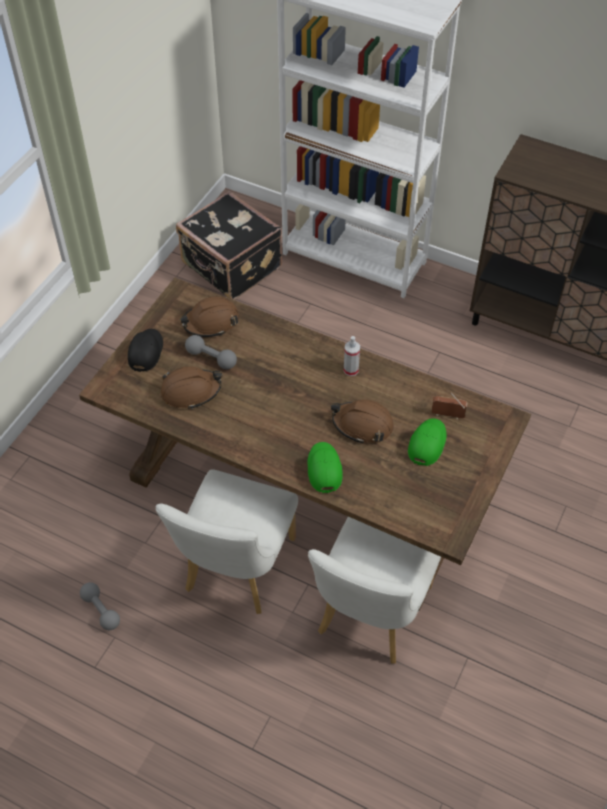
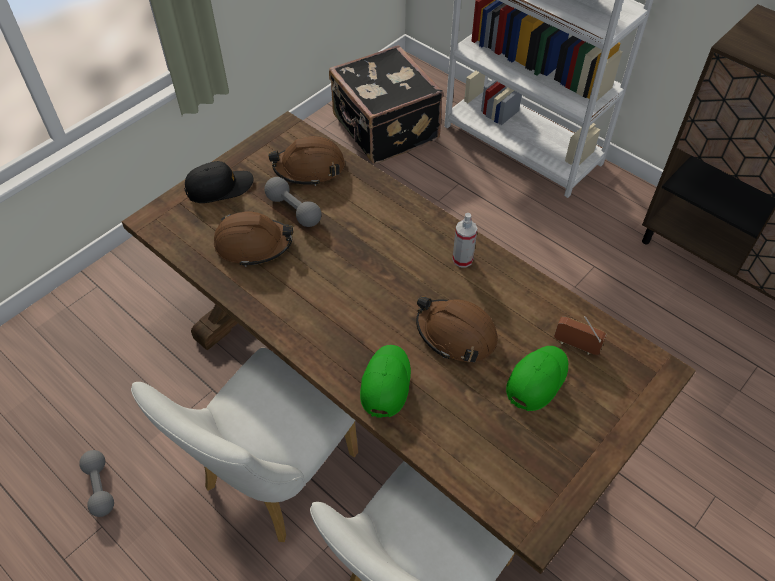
camera: 15 degrees right, 0 degrees up
black cap [128,329,163,372] -> black cap turned 45 degrees clockwise [184,161,253,203]

